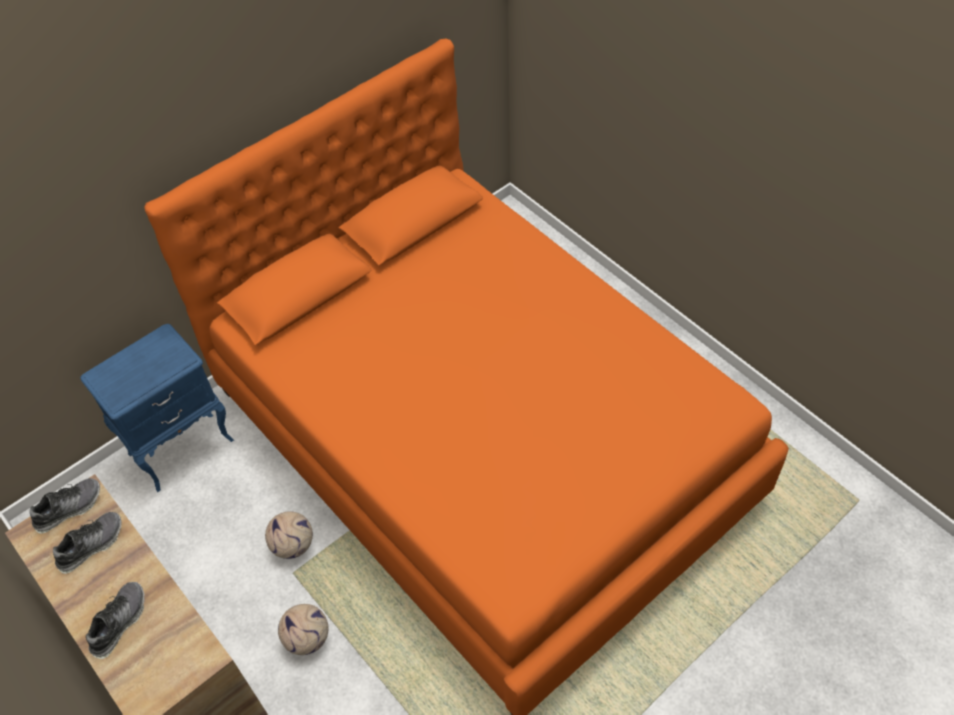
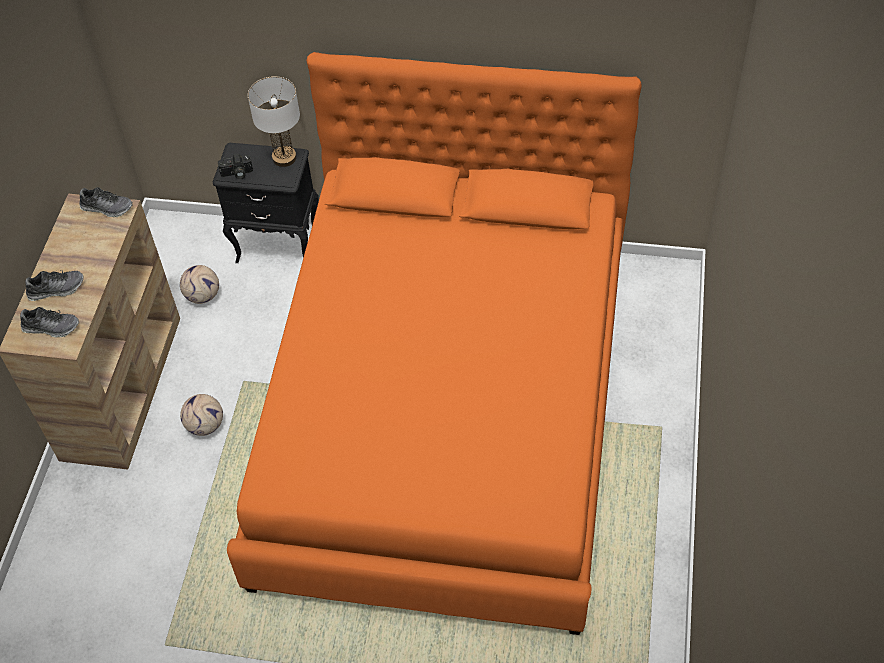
camera: 50 degrees right, 0 degrees up
shoe [53,512,122,574] -> shoe moved to [20,307,79,337]
blue nightstand [80,324,234,492] -> black nightstand [213,143,319,263]
football [265,511,313,559] -> football moved to [180,265,219,304]
none -> camera [218,154,253,179]
none -> table lamp [248,76,300,167]

